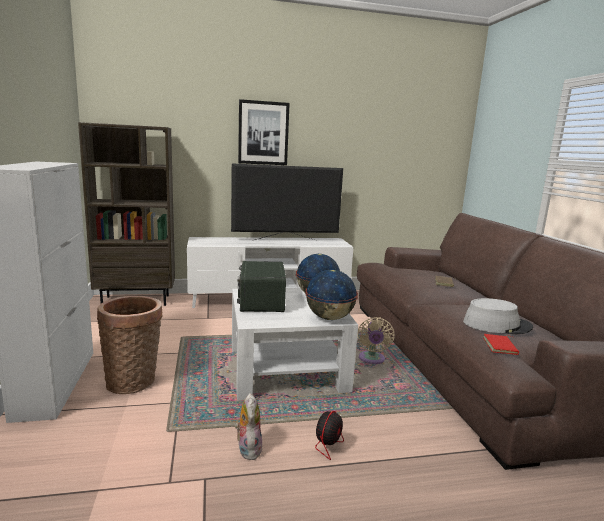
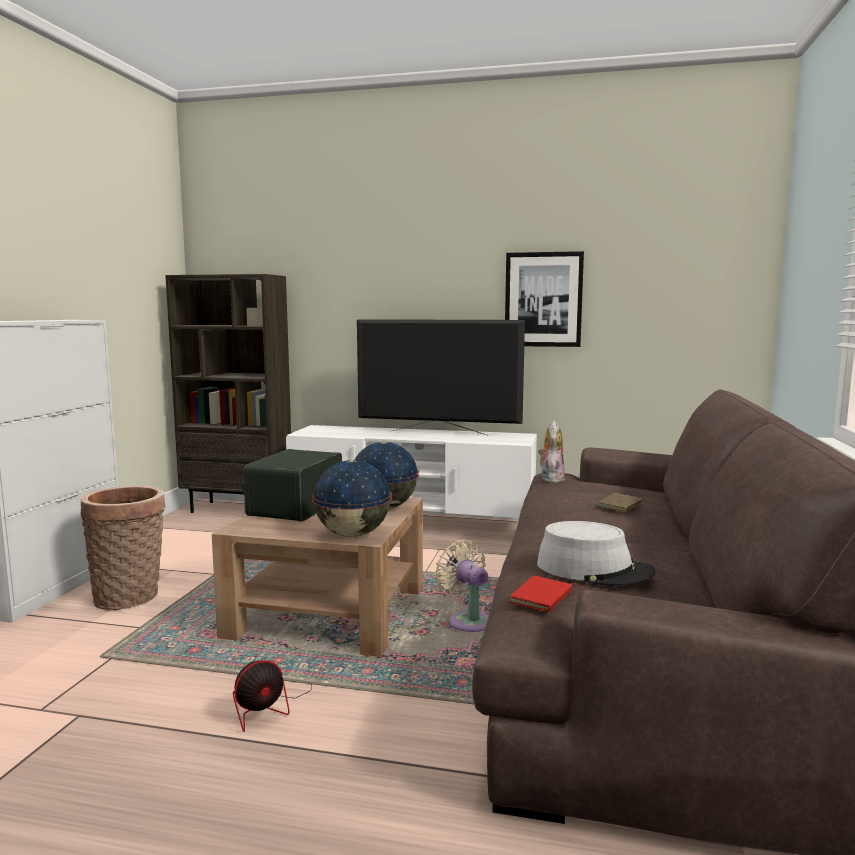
camera: 25 degrees right, 5 degrees down
white coffee table [232,288,358,400] -> brown coffee table [212,498,423,657]
plush toy [235,393,262,460] -> plush toy moved to [538,421,565,483]
picture [238,99,290,165] -> picture moved to [505,251,584,347]
beige fan [357,317,394,364] -> beige fan turned 120 degrees clockwise [435,540,489,632]

